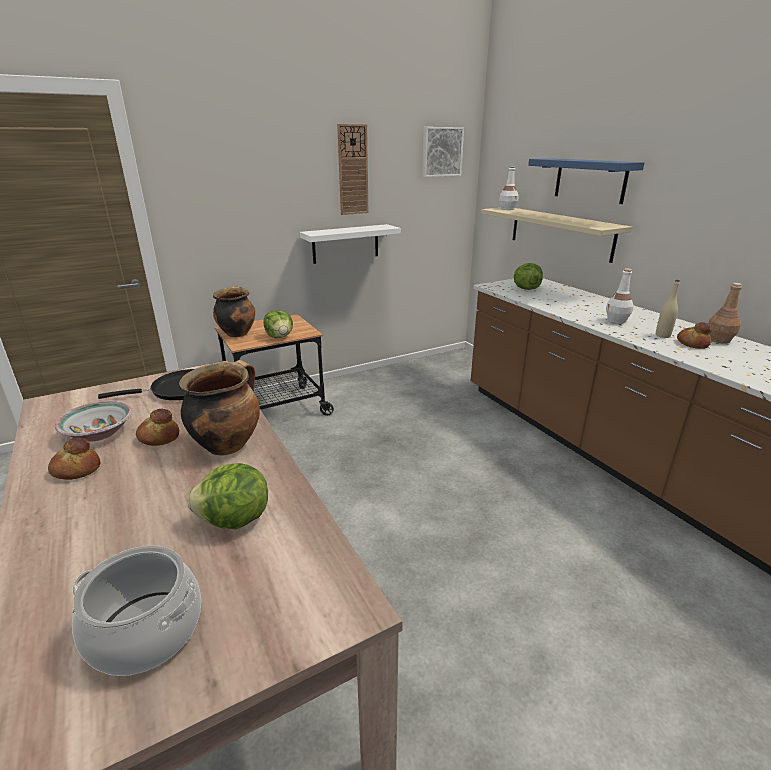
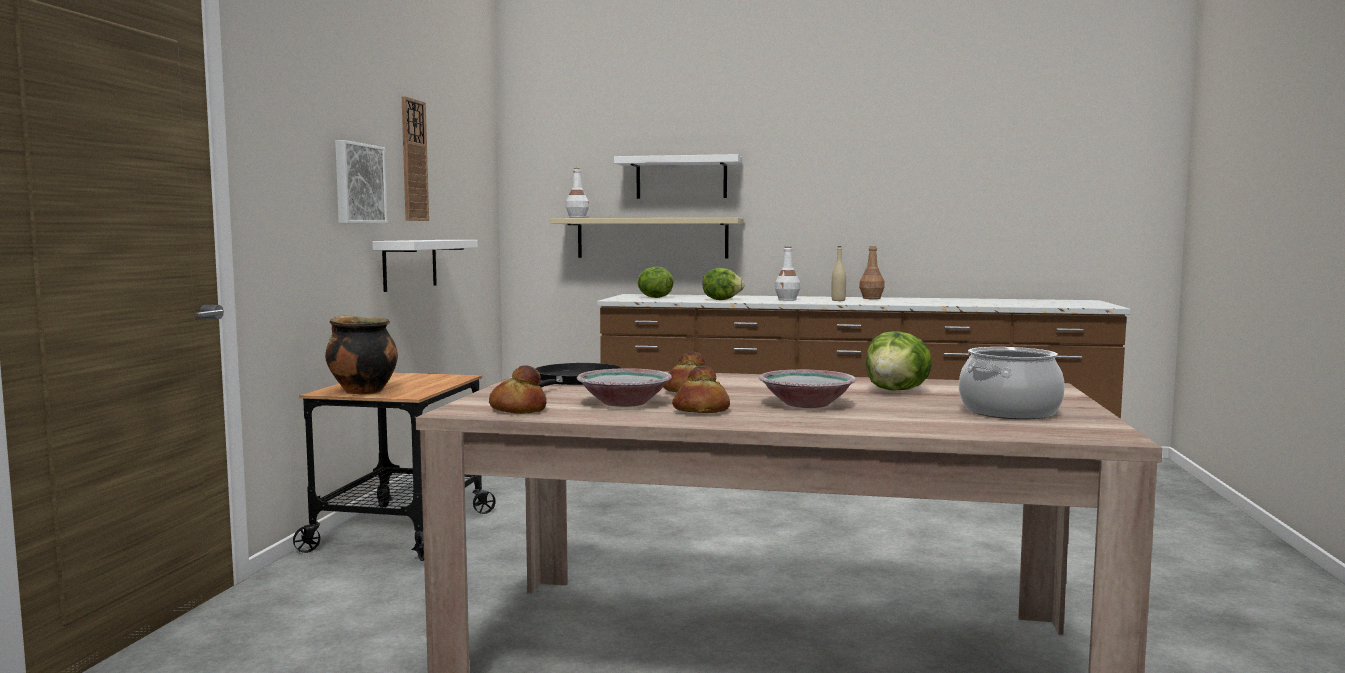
camera: 50 degrees left, 20 degrees down
cooking pot [179,360,260,455] -> none
lettuce [263,311,293,338] -> lettuce moved to [703,268,744,300]
picture [422,127,464,177] -> picture moved to [335,140,388,224]
blue shelf [528,158,644,204] -> white shelf [614,154,742,199]
bread [677,322,712,349] -> bread moved to [489,365,547,414]
none -> bowl [759,369,856,408]

